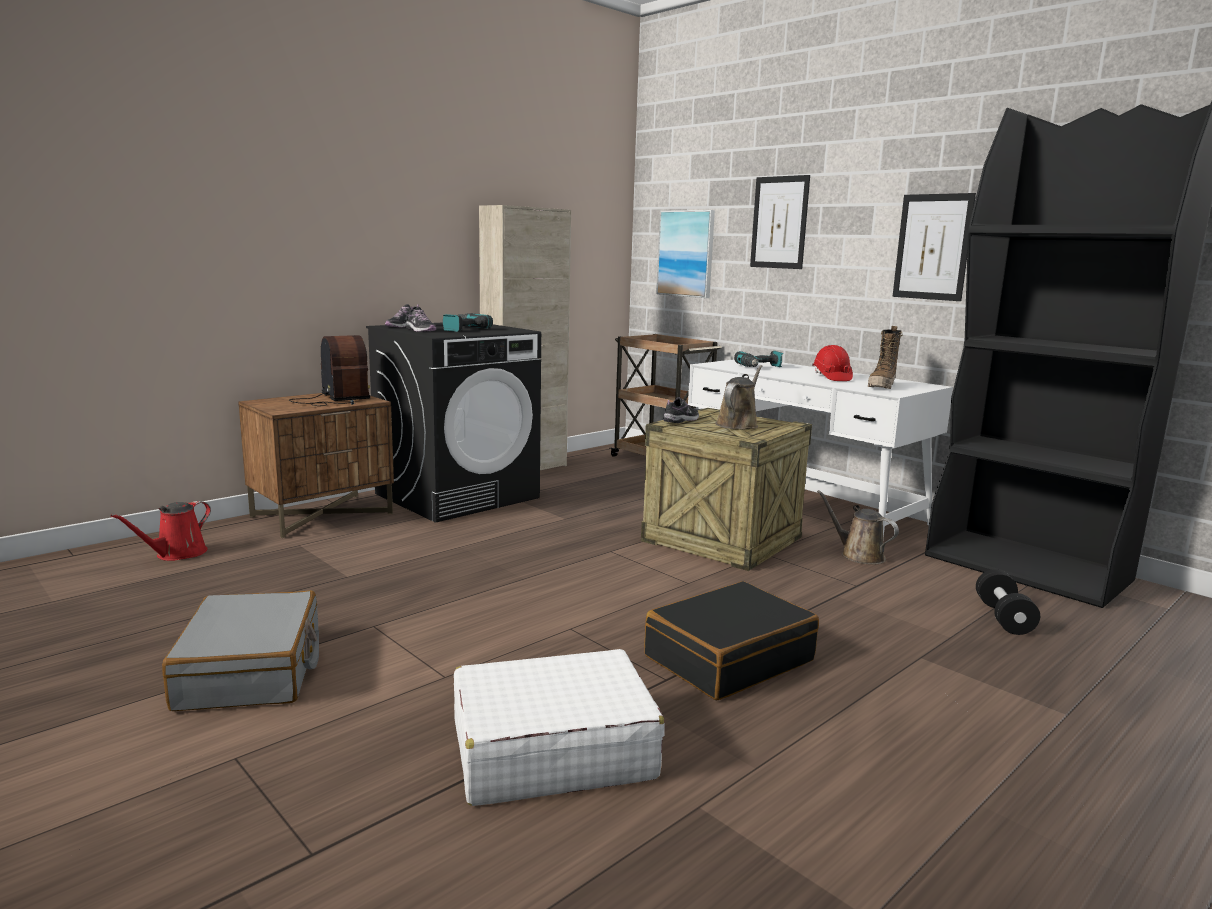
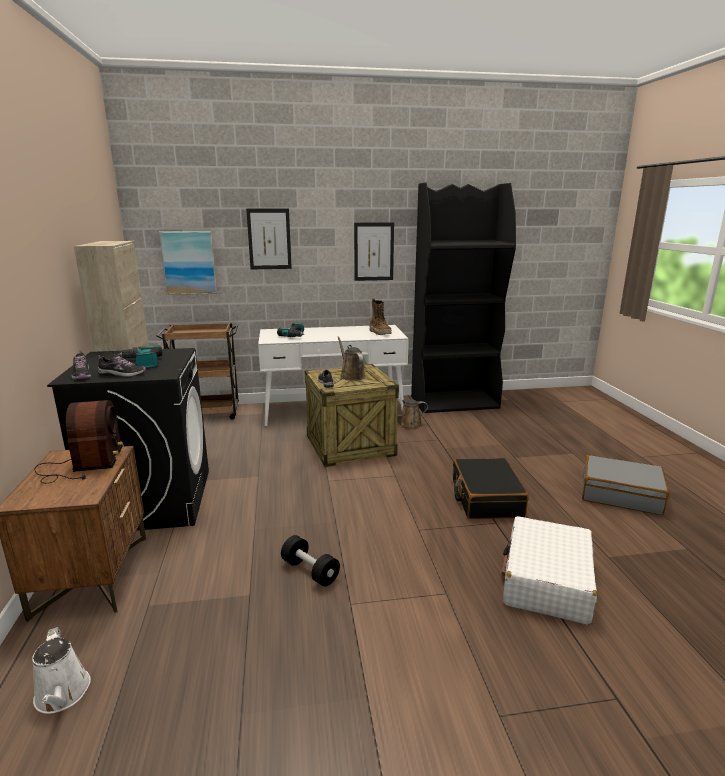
camera: 55 degrees left, 5 degrees up
red watering can [111,501,211,561] -> white watering can [32,627,91,714]
grey suitcase [162,590,319,711] -> grey suitcase moved to [582,455,669,515]
radio [289,335,371,406] -> radio turned 75 degrees clockwise [34,400,123,484]
red hard hat [812,345,853,381] -> none
black dumbbell [976,569,1040,635] -> black dumbbell moved to [281,535,340,587]

